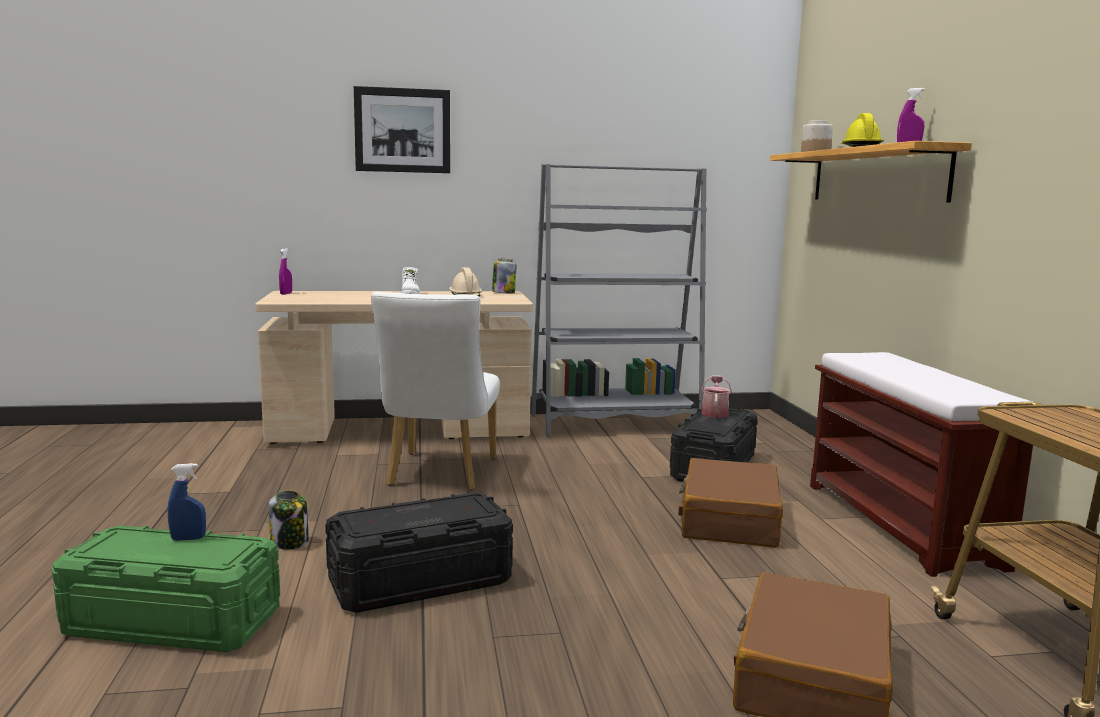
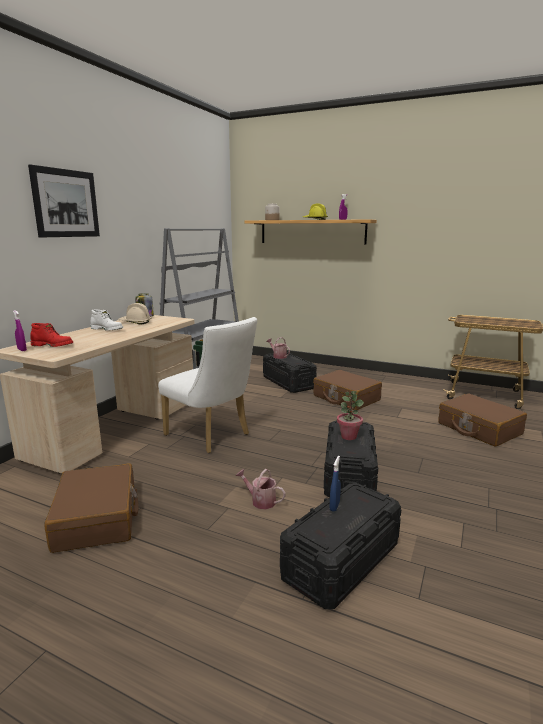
camera: 55 degrees left, 5 degrees up
green storage box [52,526,280,652] -> black storage box [280,483,402,609]
jar [269,490,309,550] -> watering can [235,469,286,509]
brown bench [810,352,1033,577] -> none
none -> red boot [30,323,73,347]
none -> brown suitcase [44,463,138,553]
none -> potted plant [337,391,364,440]

